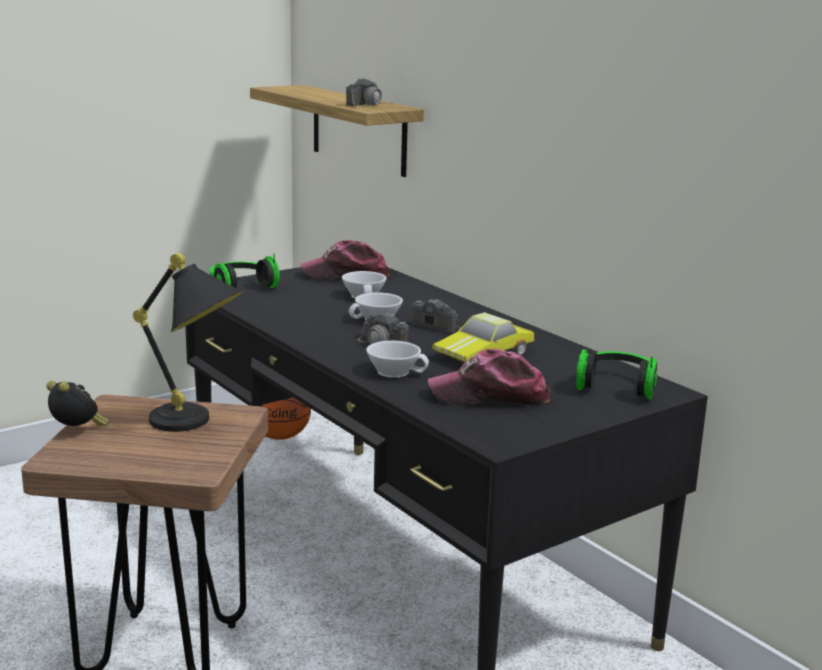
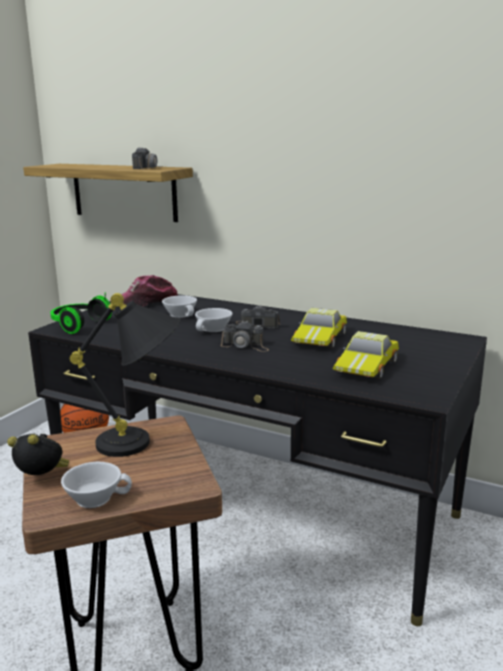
camera: 25 degrees left, 0 degrees up
white cup [366,341,429,378] -> white cup moved to [61,462,132,508]
cap [428,349,550,406] -> toy car [333,331,399,379]
headphones [576,349,657,400] -> none

